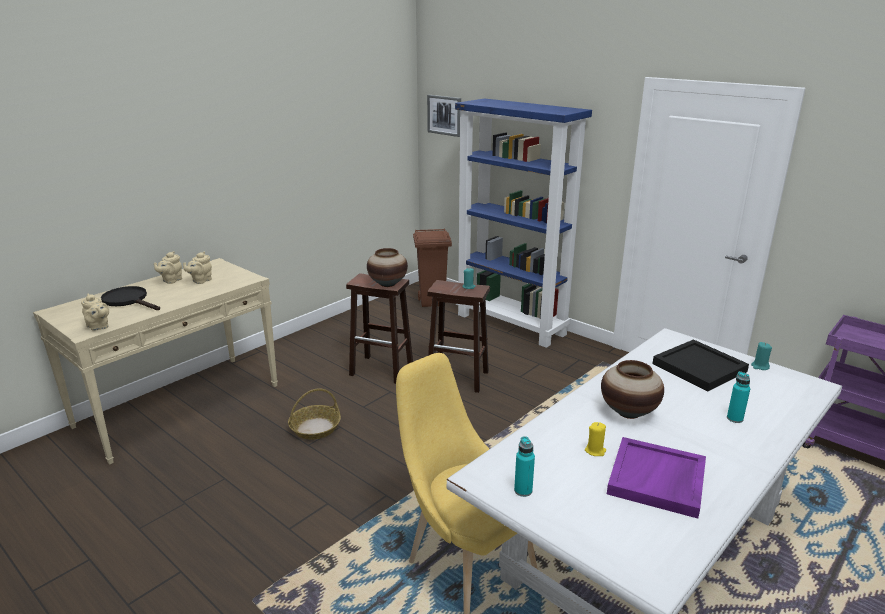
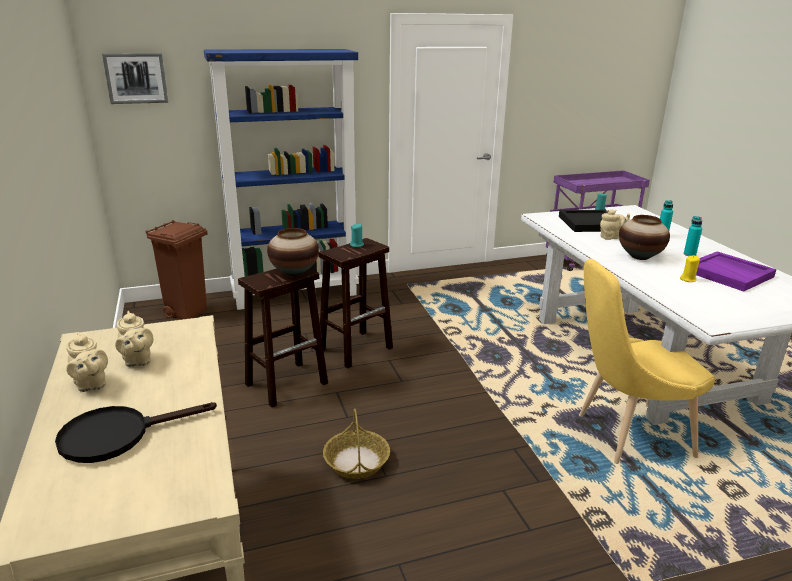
camera: 60 degrees left, 0 degrees up
beige teapot [81,294,109,331] -> beige teapot moved to [600,209,630,240]
turquoise bottle [514,436,535,497] -> turquoise bottle moved to [684,216,702,256]

